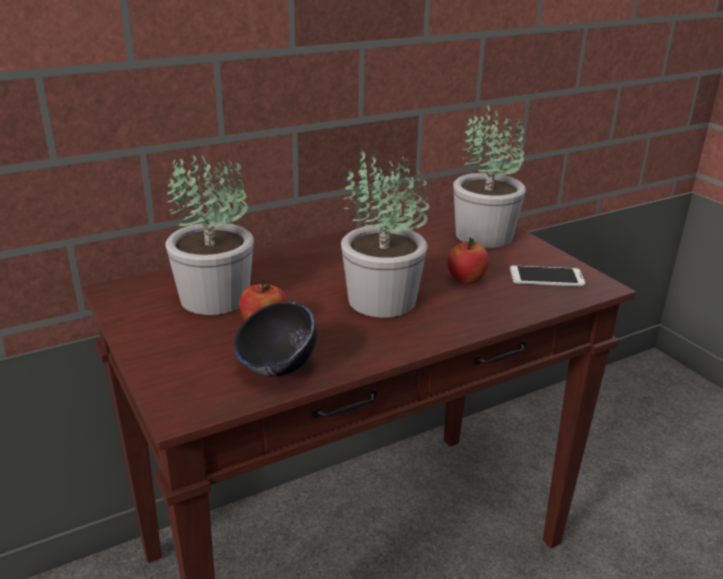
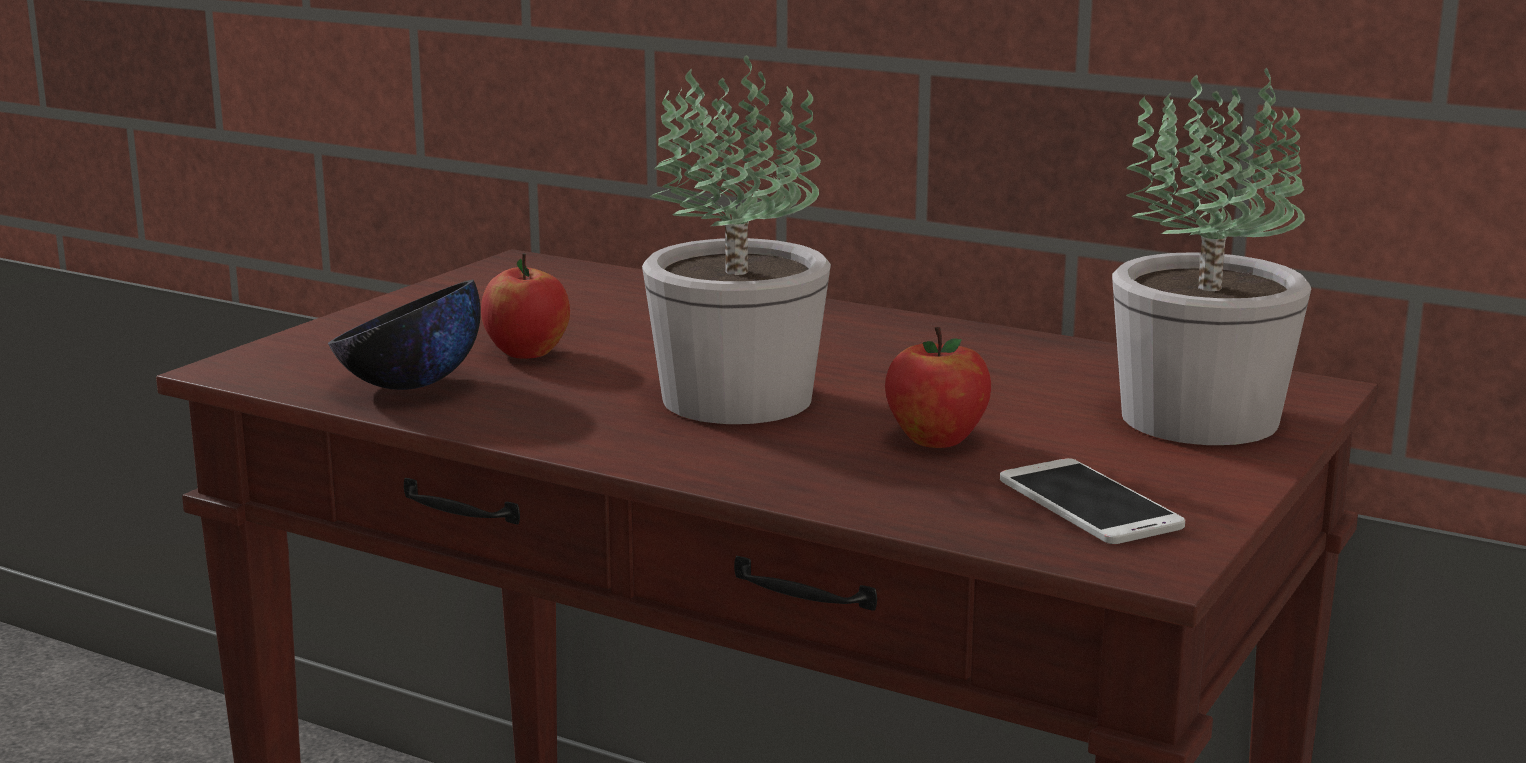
camera: 60 degrees right, 10 degrees down
potted plant [165,153,254,315] -> none

